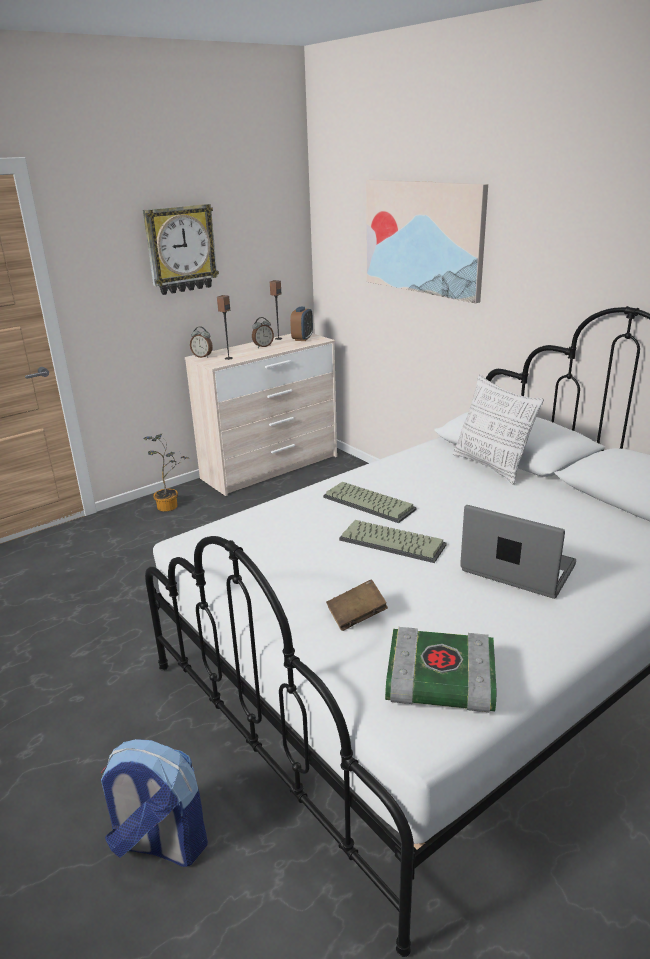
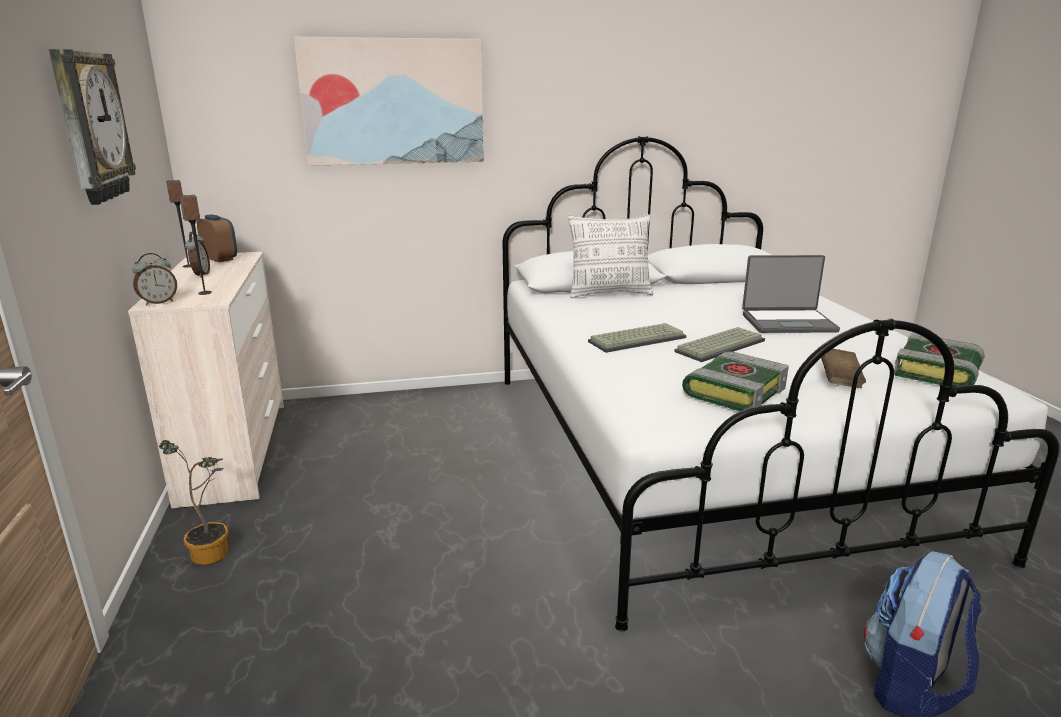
camera: 65 degrees left, 5 degrees down
laptop [460,505,576,599] -> laptop turned 150 degrees counterclockwise [742,255,840,333]
none -> book [682,351,789,411]

